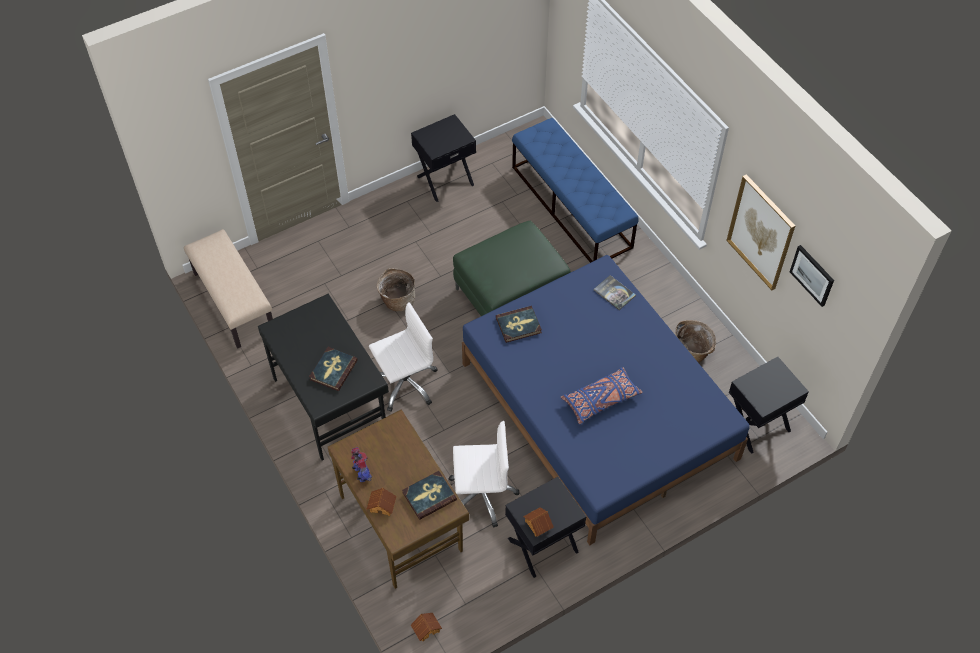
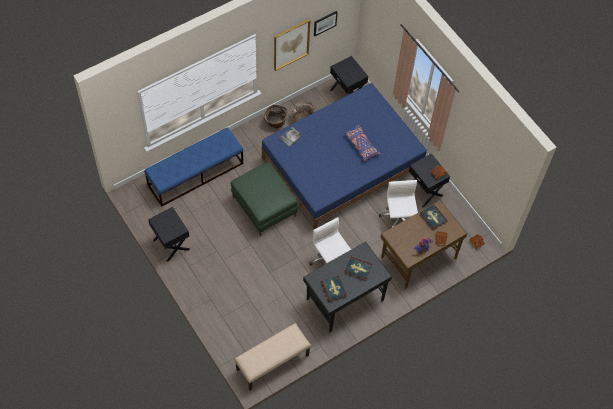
camera: 95 degrees left, 5 degrees up
basket [377,268,415,311] -> basket moved to [264,105,287,128]
book [496,306,542,343] -> book moved to [321,276,347,302]

